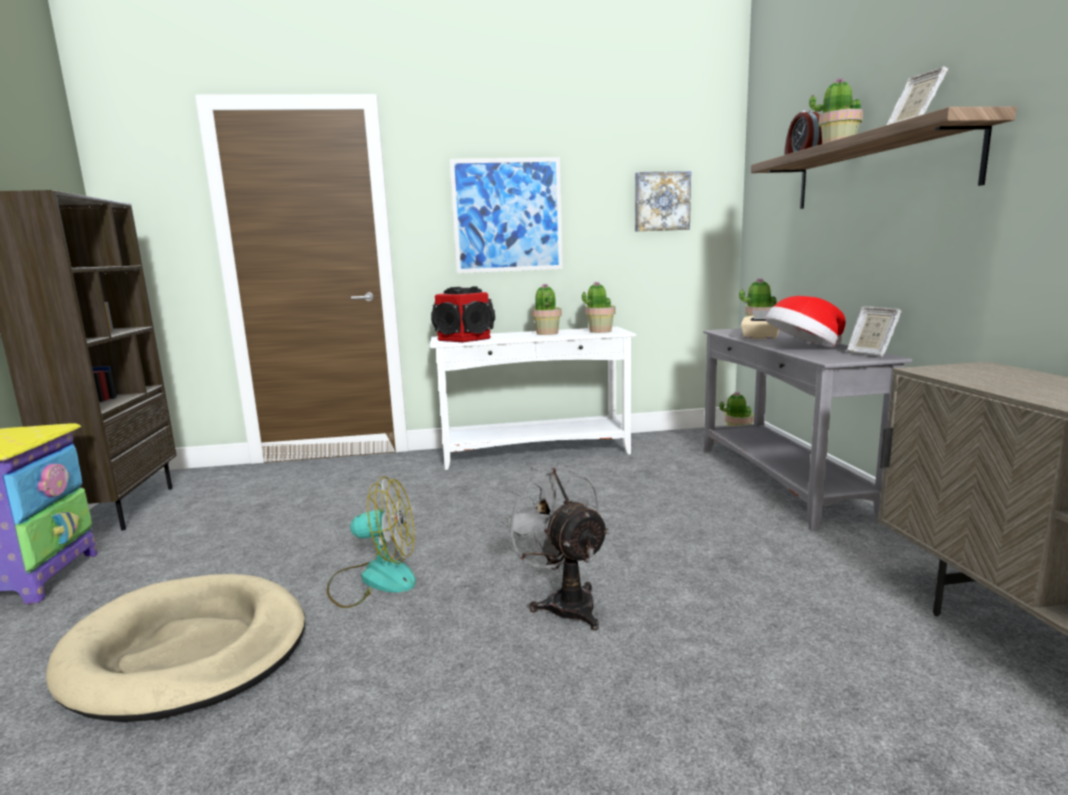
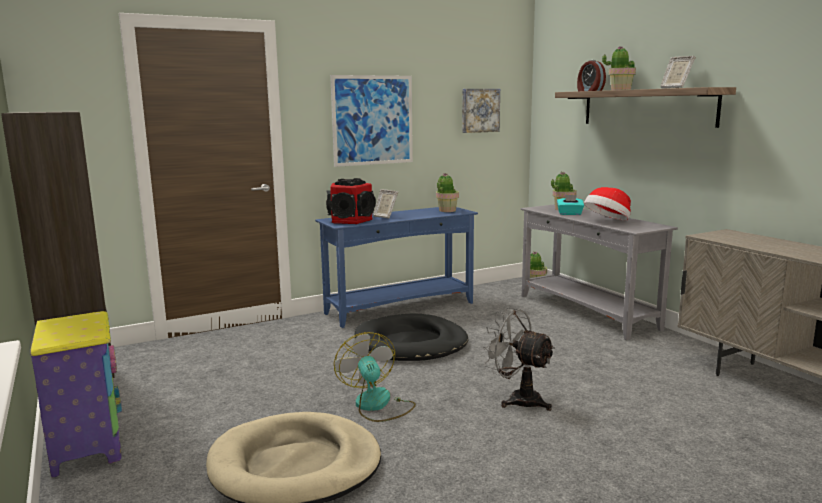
camera: 20 degrees left, 0 degrees up
fan [327,476,416,608] -> fan turned 90 degrees counterclockwise [334,332,416,422]
white console table [430,327,636,470] -> blue console table [315,207,478,328]
potted plant [532,283,562,335] -> none
beige tissue box [741,310,779,340] -> turquoise tissue box [557,195,584,215]
picture frame [847,306,902,357] -> picture frame moved to [373,189,398,218]
none -> black dog bed [355,313,468,361]

